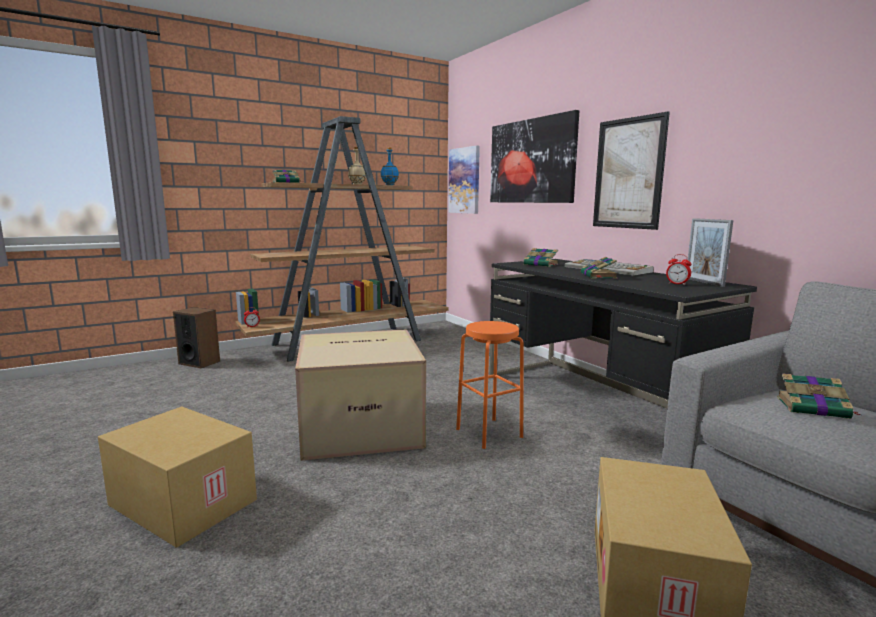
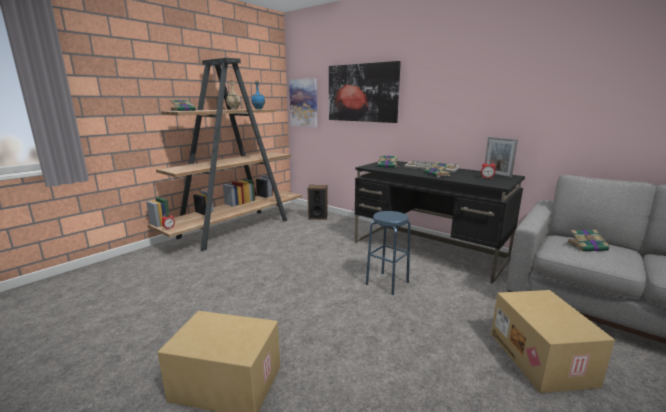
camera: 20 degrees left, 5 degrees up
speaker [173,307,220,368] -> speaker moved to [308,185,328,220]
cardboard box [295,329,426,461] -> none
orange stool [456,321,524,449] -> blue stool [366,211,411,295]
picture [593,112,670,230] -> none

